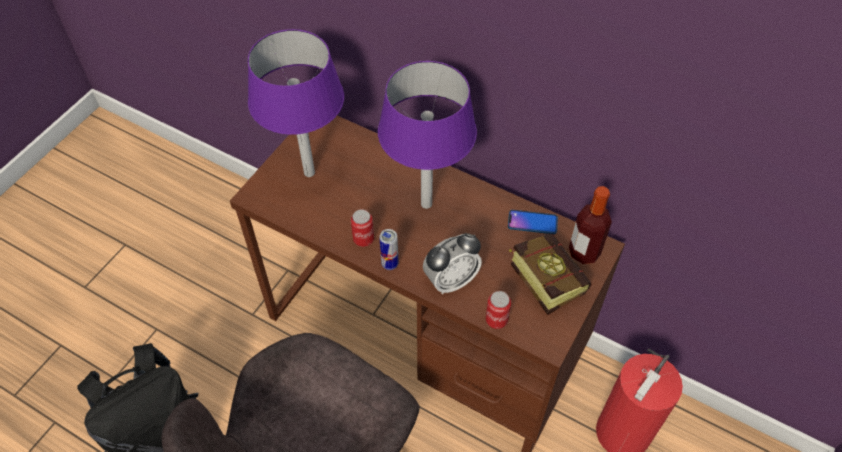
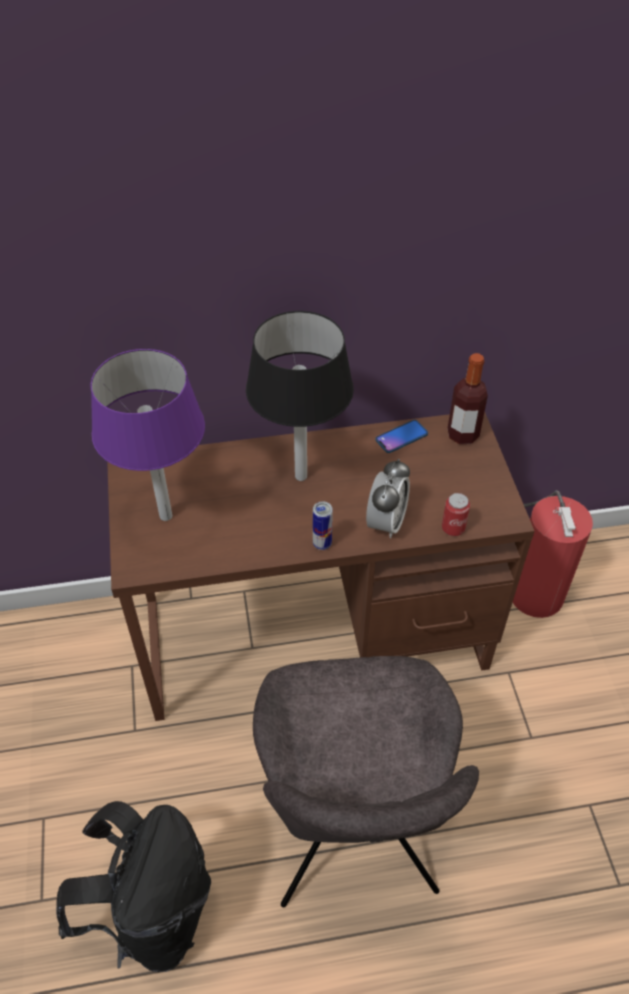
camera: 40 degrees left, 5 degrees down
can [351,209,374,247] -> none
purple table lamp [378,61,477,209] -> black table lamp [246,311,354,481]
book [509,233,591,315] -> none

